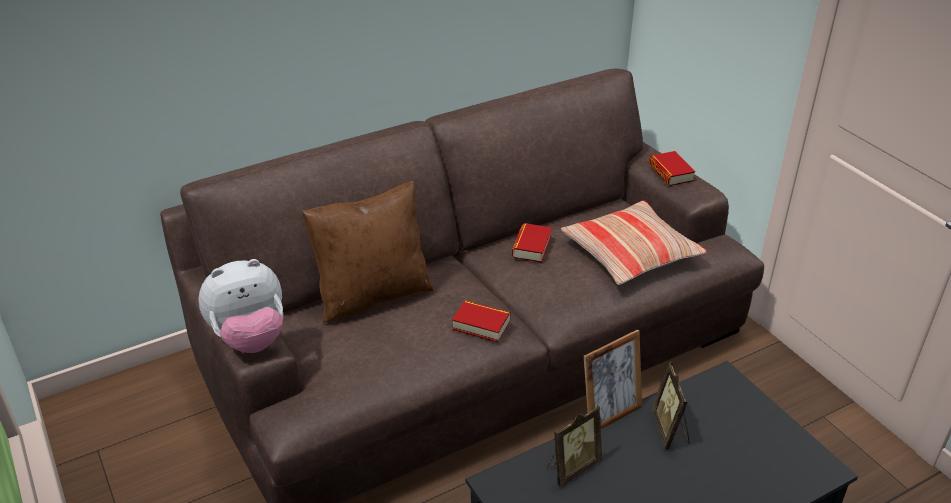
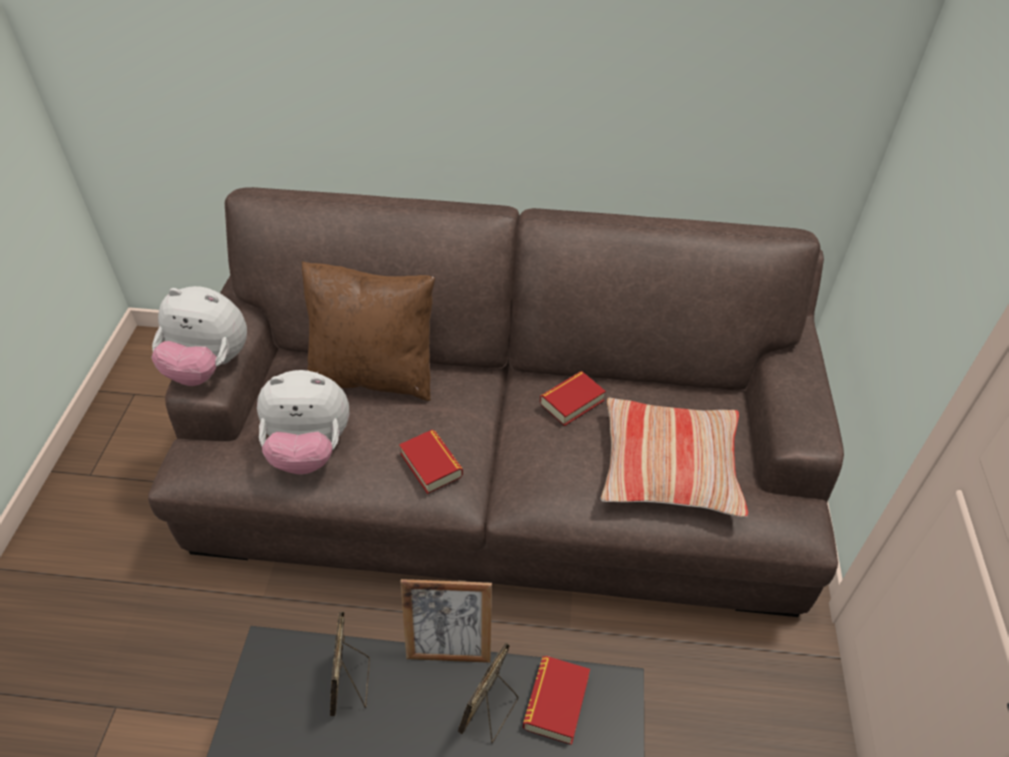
camera: 35 degrees right, 10 degrees up
picture frame [547,405,602,487] -> picture frame turned 90 degrees clockwise [330,612,370,716]
book [649,151,695,186] -> book moved to [523,656,590,745]
none -> plush toy [257,370,349,475]

